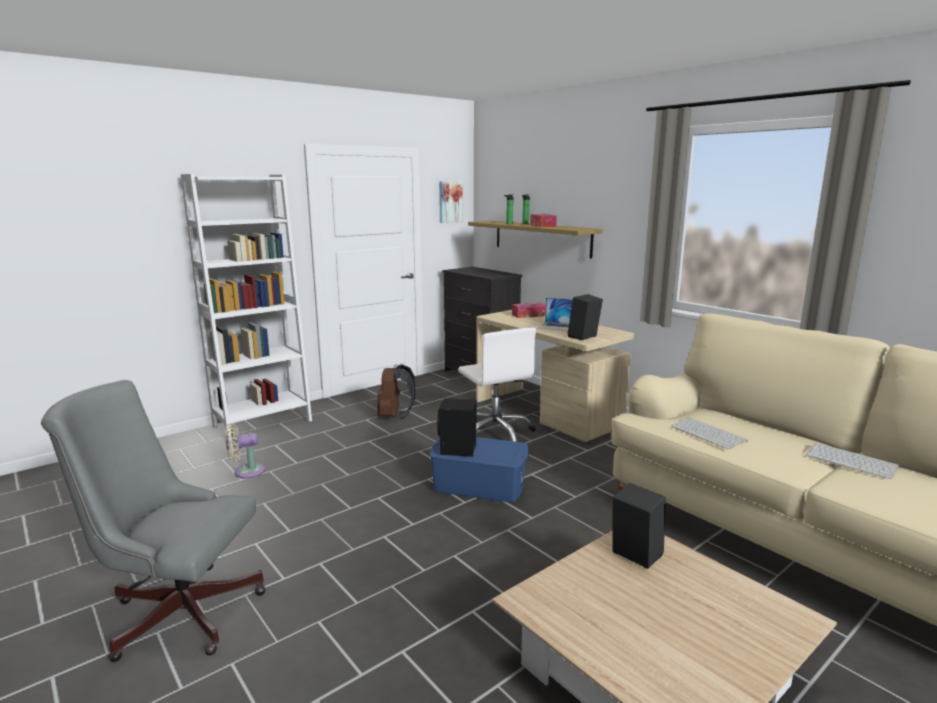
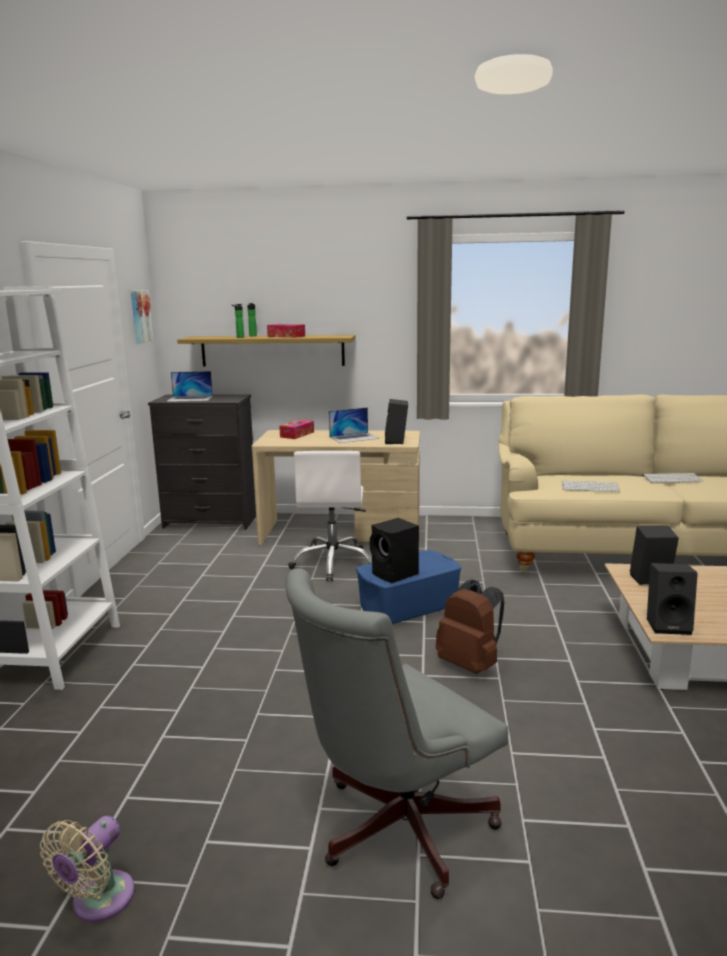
camera: 45 degrees left, 0 degrees up
beige fan [225,423,265,479] -> beige fan moved to [40,816,135,922]
brown backpack [377,364,415,419] -> brown backpack moved to [436,580,504,674]
white office chair [458,327,536,442] -> white office chair turned 75 degrees clockwise [288,451,372,581]
none -> laptop [166,371,213,402]
none -> black speaker [647,563,698,635]

